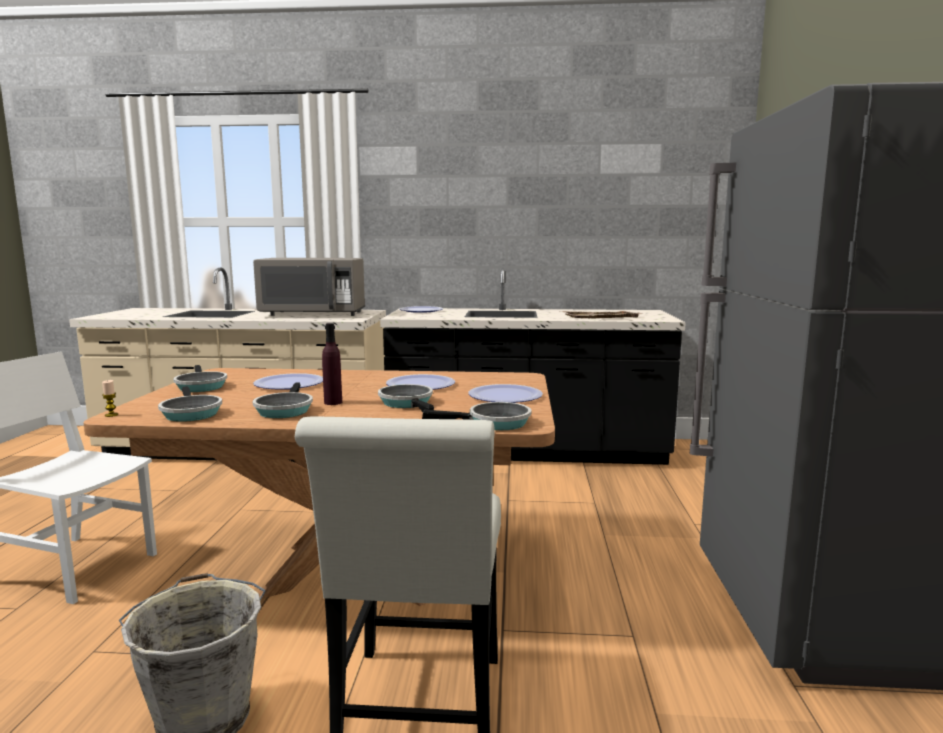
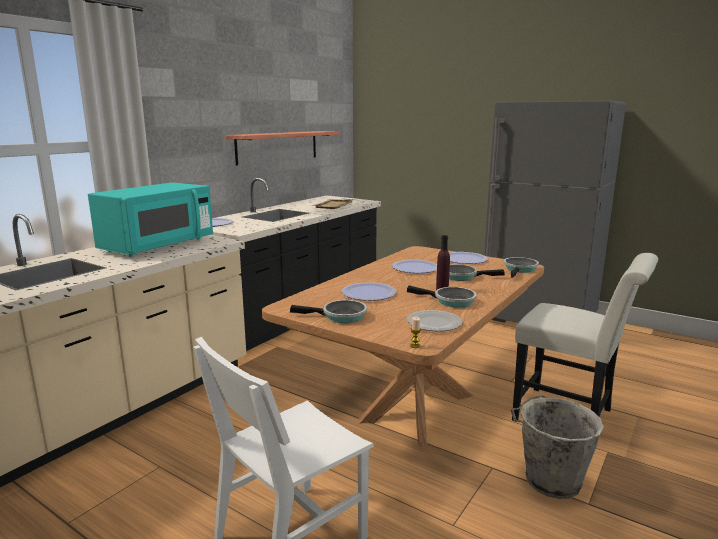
camera: 60 degrees left, 5 degrees up
frying pan [158,386,222,422] -> plate [407,310,462,331]
grey microwave [253,258,365,316] -> turquoise microwave [88,183,213,257]
none -> shelf [225,131,339,166]

